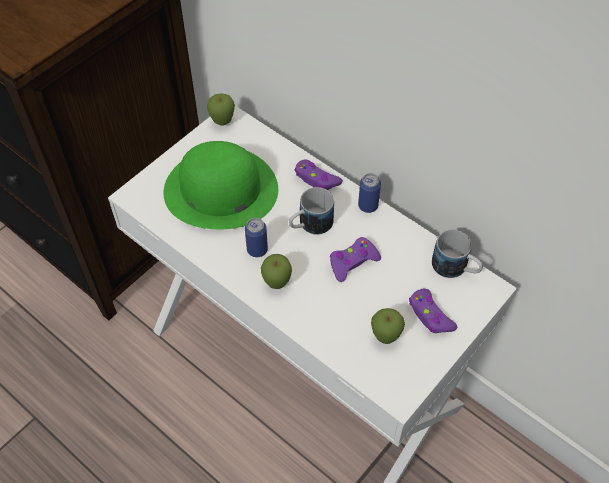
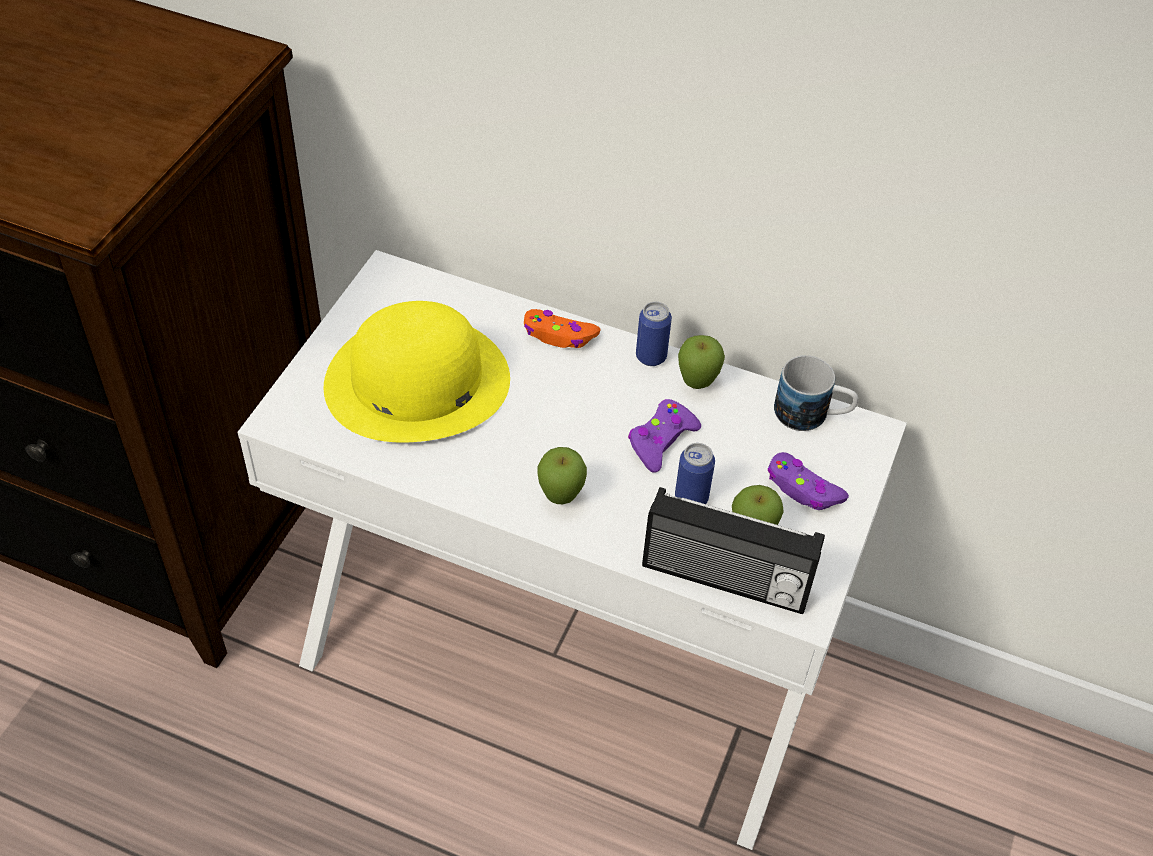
camera: 20 degrees left, 5 degrees down
green hat [164,141,278,229] -> yellow hat [324,301,510,443]
apple [207,93,235,126] -> apple moved to [678,335,725,389]
can [245,218,268,257] -> can moved to [675,443,715,504]
mug [289,187,334,235] -> none
purple game controller [294,159,343,190] -> orange game controller [524,309,601,348]
none -> radio [642,487,825,614]

